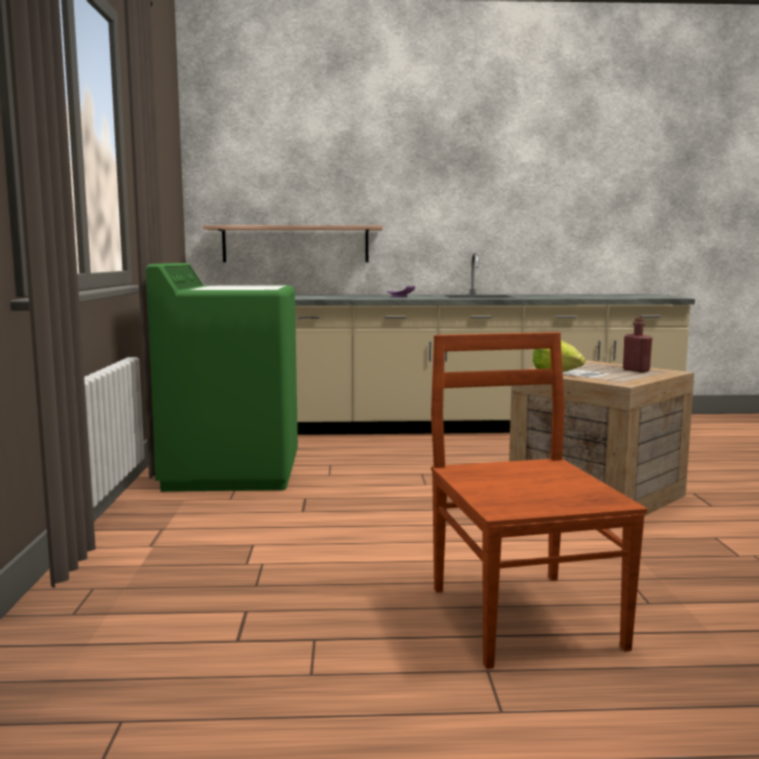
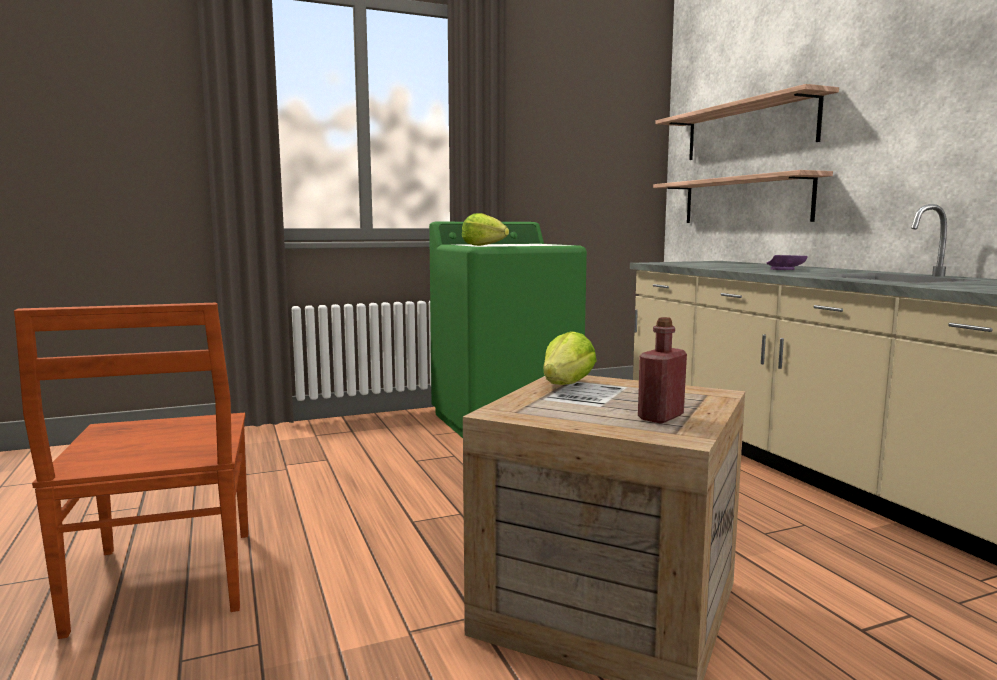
camera: 70 degrees right, 0 degrees up
brown chair [431,332,647,669] -> brown chair turned 105 degrees clockwise [14,303,249,639]
none -> lettuce [462,213,509,246]
none -> shelf [655,84,839,160]

